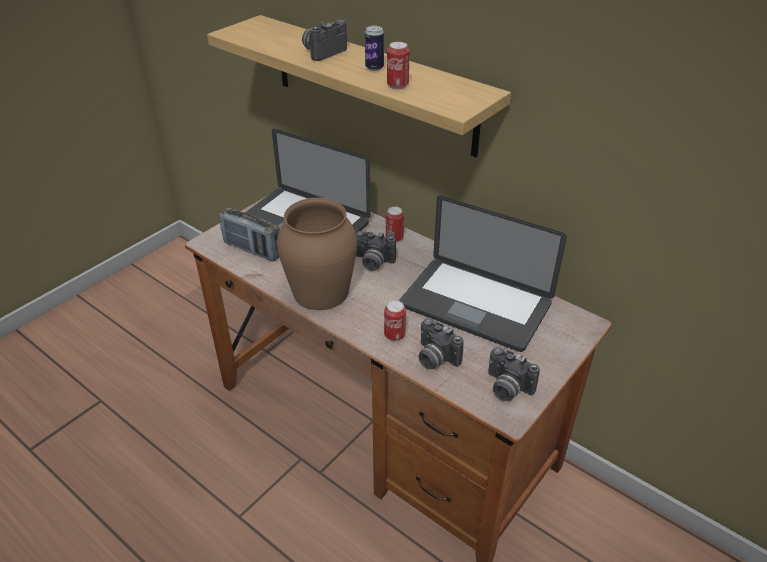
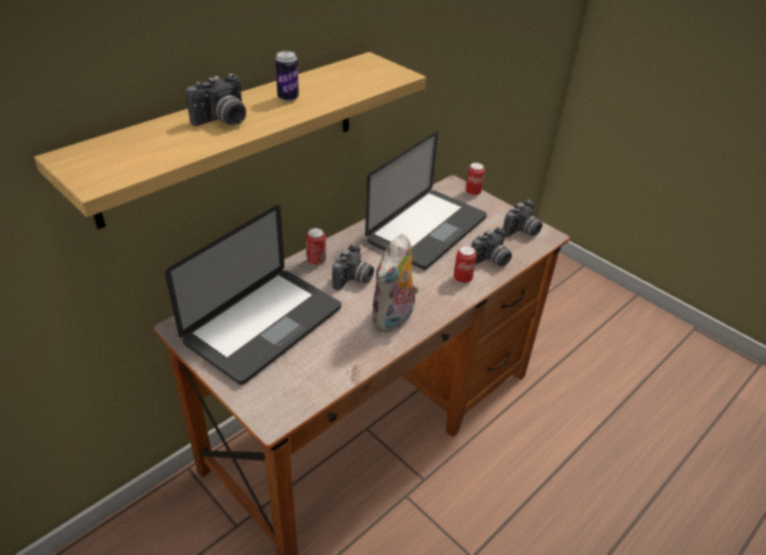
camera: 85 degrees left, 0 degrees up
radio [219,208,280,262] -> none
brown vase [277,198,357,310] -> plush toy [371,234,419,333]
camera [302,20,347,61] -> camera turned 90 degrees counterclockwise [185,73,246,126]
can [387,42,410,89] -> can moved to [465,163,485,196]

